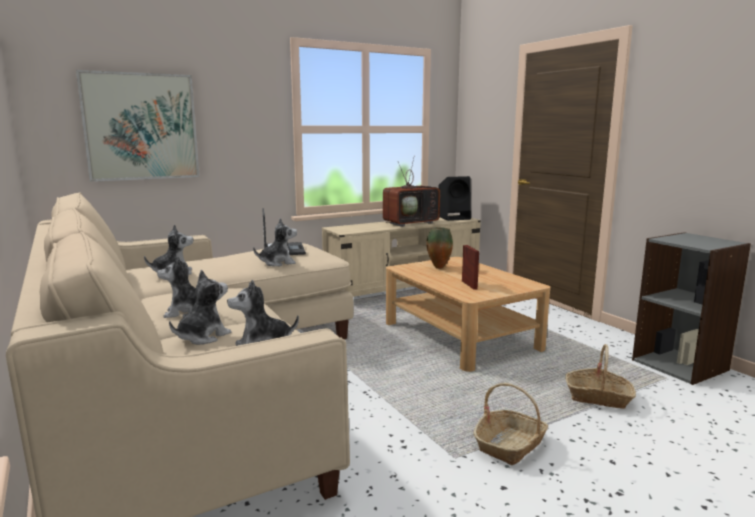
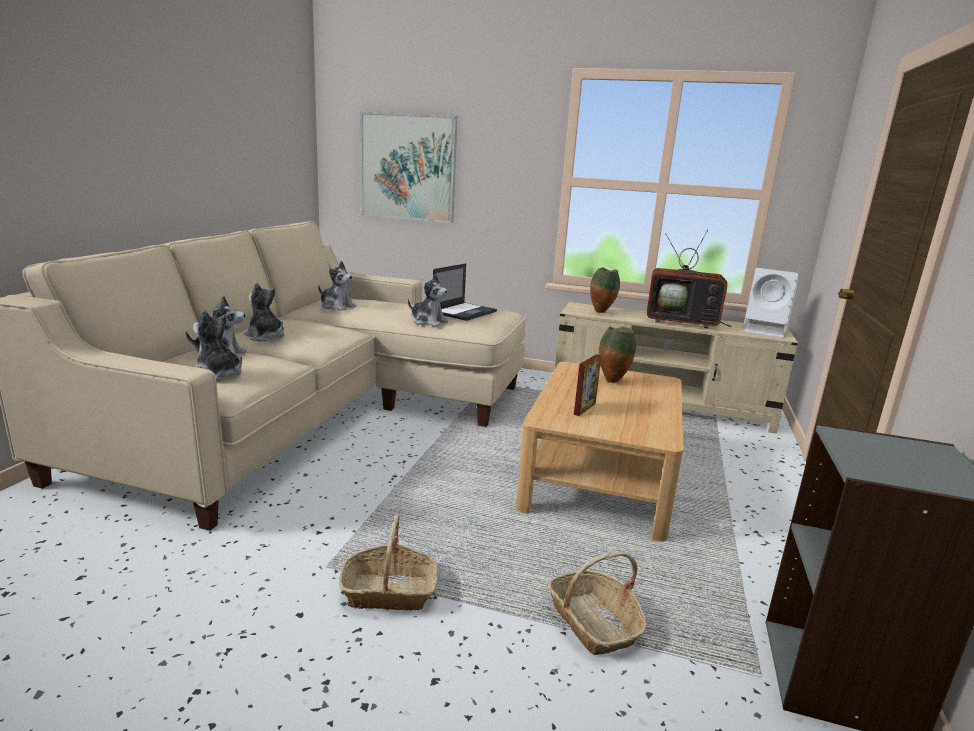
camera: 45 degrees right, 5 degrees up
black speaker [439,176,471,221] -> white speaker [742,268,798,338]
none -> vase [590,267,620,313]

